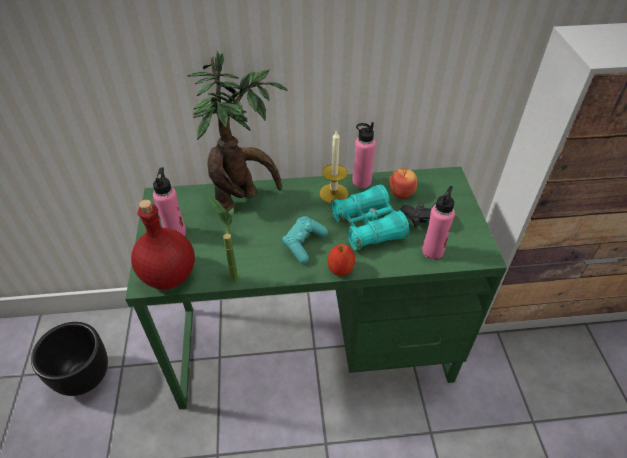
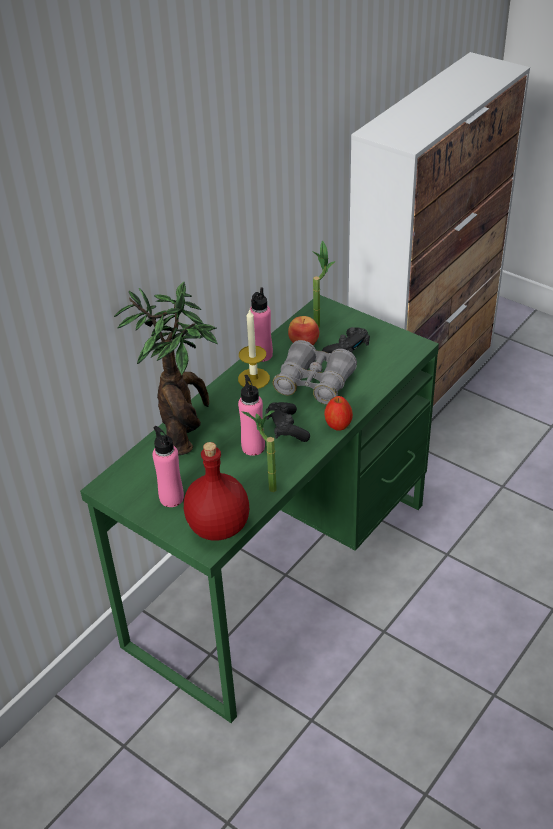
camera: 45 degrees left, 5 degrees down
black planter [31,322,108,396] -> none
turquoise game controller [282,216,328,264] -> black game controller [266,402,310,442]
turquoise binoculars [331,185,410,251] -> grey binoculars [273,340,357,405]
pink bottle [422,186,455,259] -> pink bottle moved to [238,375,265,456]
none -> potted plant [312,240,336,328]

